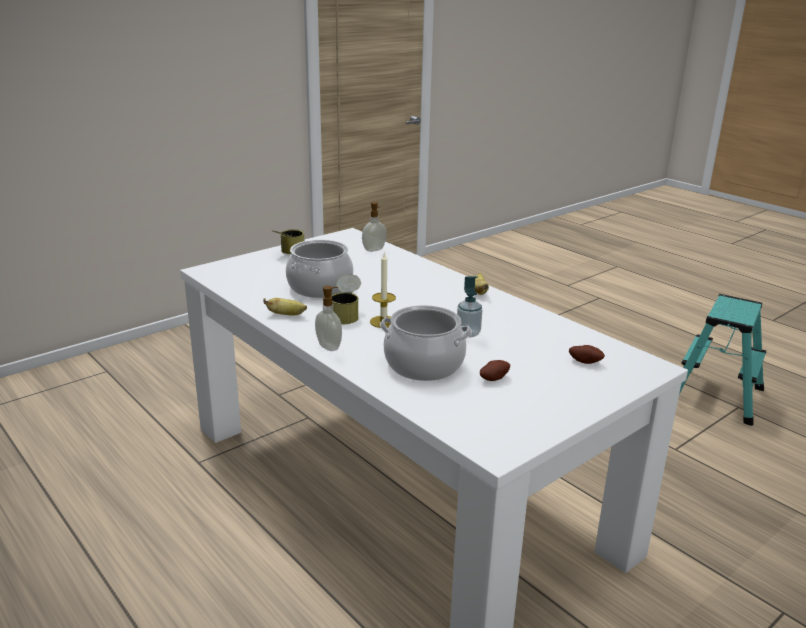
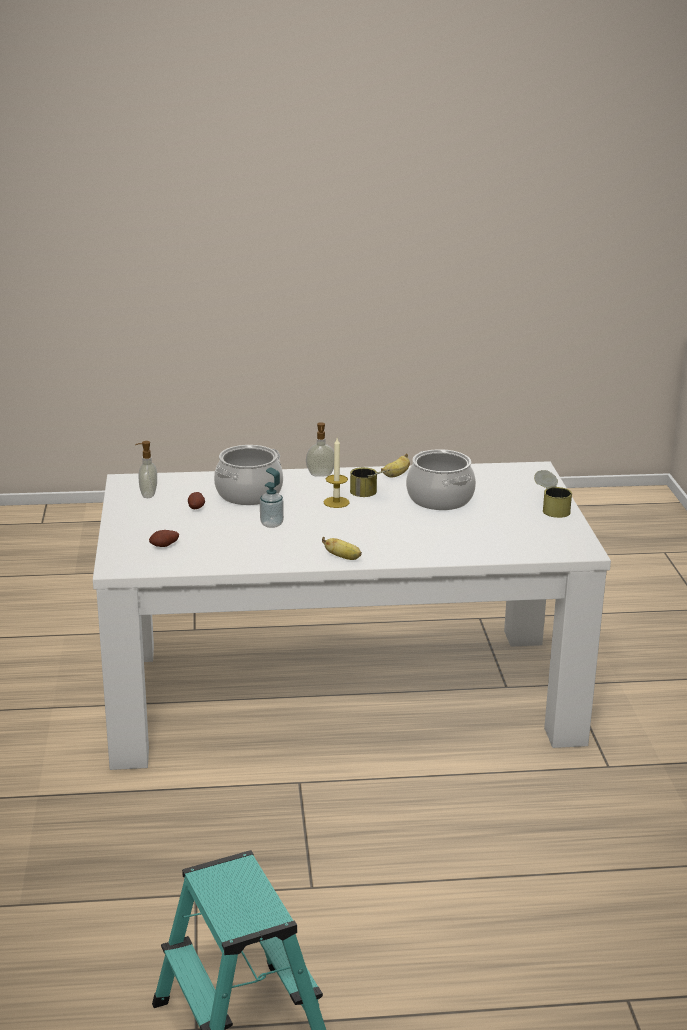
camera: 125 degrees right, 0 degrees up
soap dispenser [362,202,386,252] -> soap dispenser moved to [135,441,157,498]

